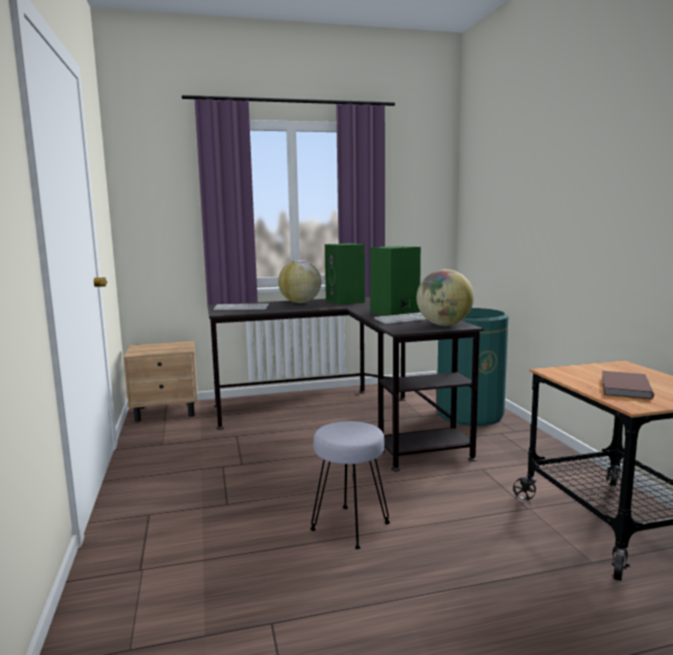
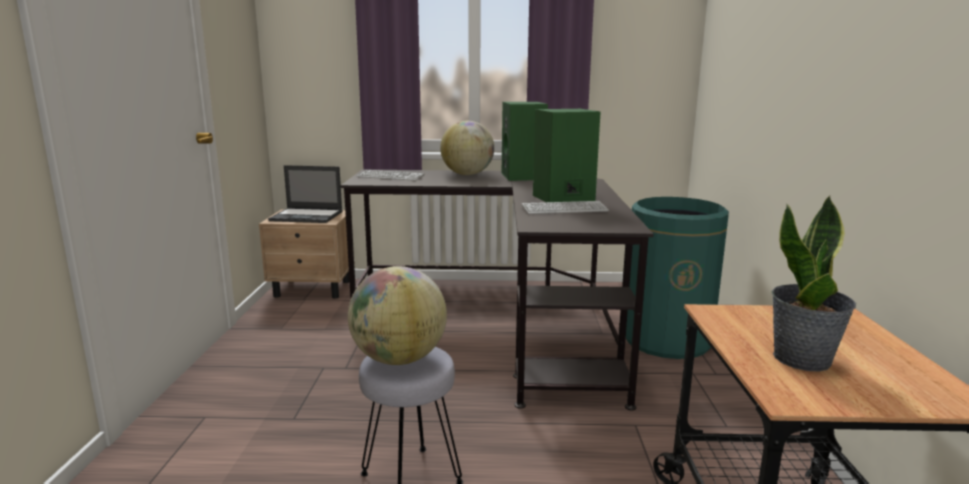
camera: 15 degrees right, 5 degrees up
globe [417,269,474,326] -> globe moved to [348,266,447,365]
brown book [601,371,654,400] -> potted plant [772,195,856,371]
none -> laptop [268,165,343,223]

